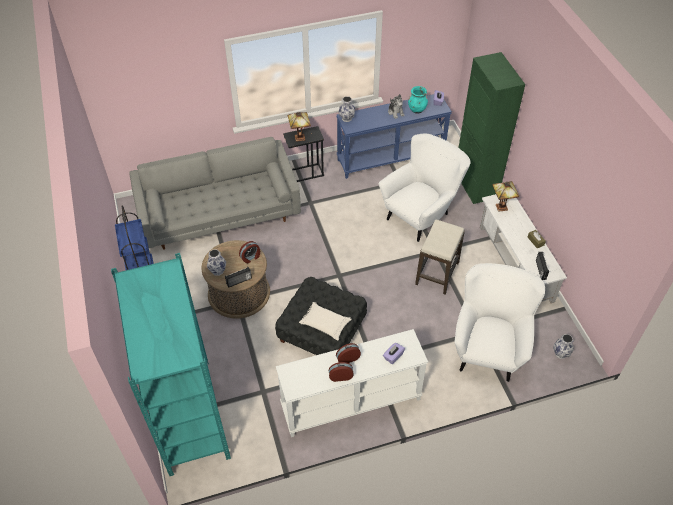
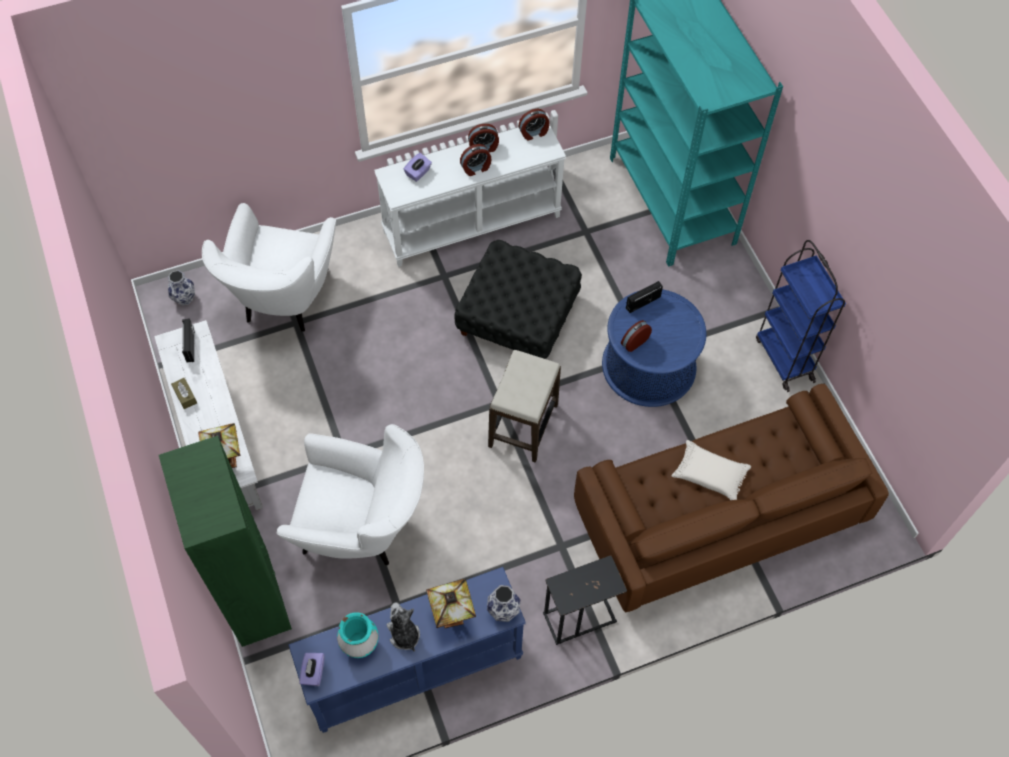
camera: 175 degrees right, 10 degrees up
grey sofa [129,137,301,250] -> brown sofa [574,384,889,612]
brown coffee table [202,240,270,319] -> blue coffee table [602,289,706,407]
vase [207,249,226,276] -> none
table lamp [288,112,311,142] -> table lamp moved to [426,579,476,628]
white pillow [299,302,352,341] -> white pillow moved to [671,440,751,500]
white armchair [379,134,471,242] -> white armchair turned 120 degrees counterclockwise [277,424,424,565]
stool [415,220,465,295] -> stool moved to [488,350,561,463]
none -> alarm clock [519,108,549,141]

